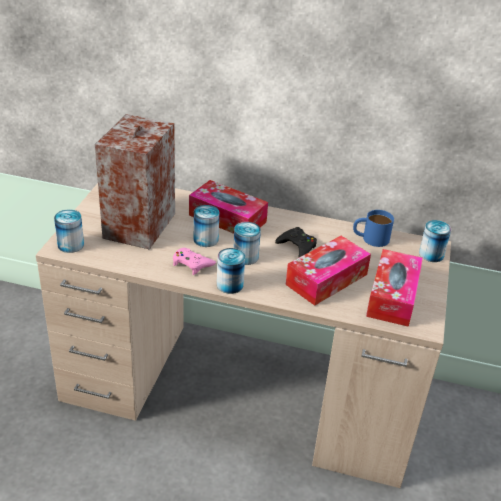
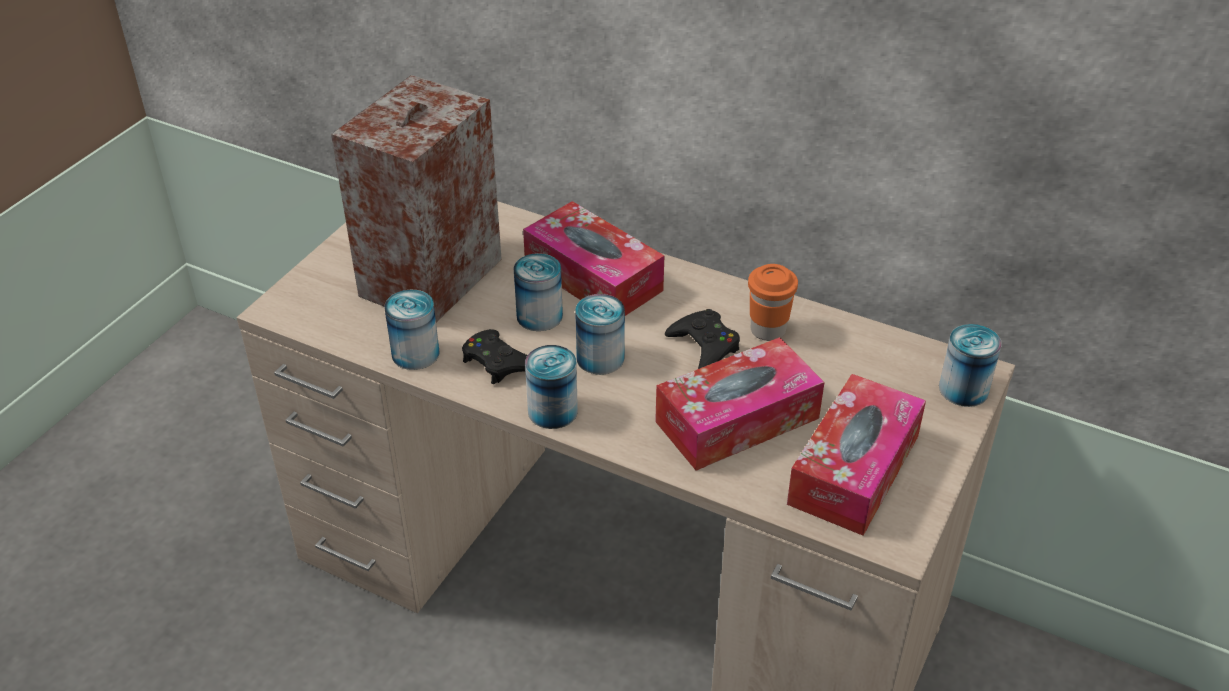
camera: 15 degrees right, 5 degrees up
can [54,209,84,253] -> can moved to [384,290,440,370]
pink game controller [173,248,216,275] -> black game controller [462,329,527,384]
blue mug [353,210,394,247] -> none
none -> orange cup [748,264,798,341]

